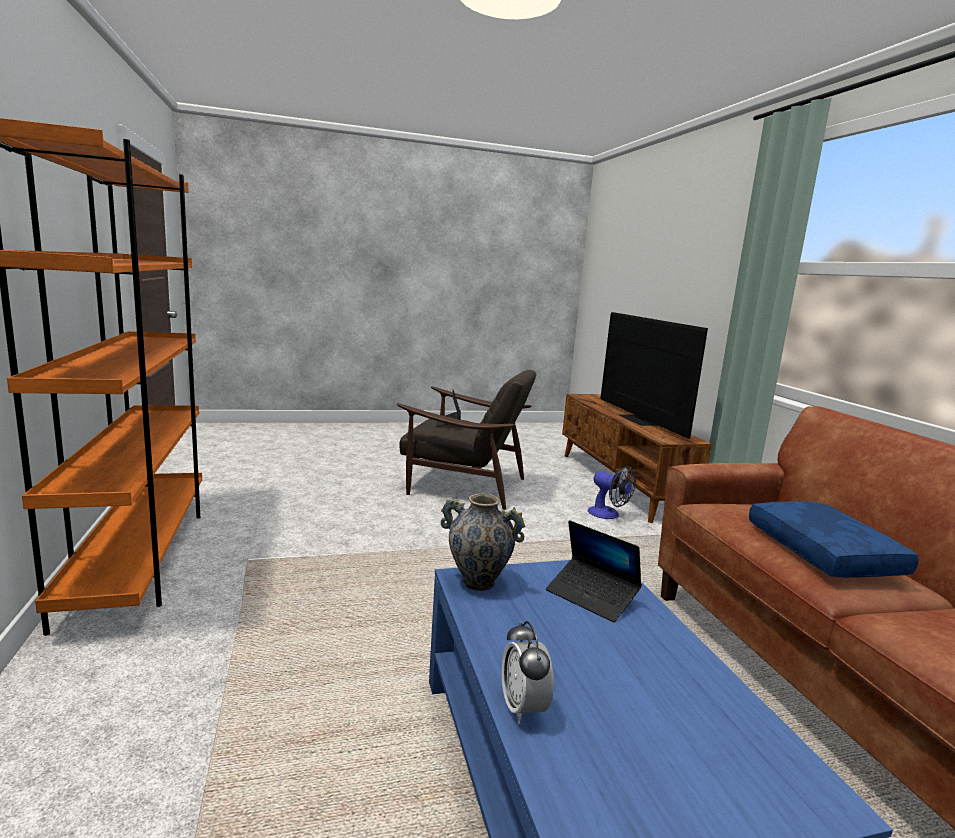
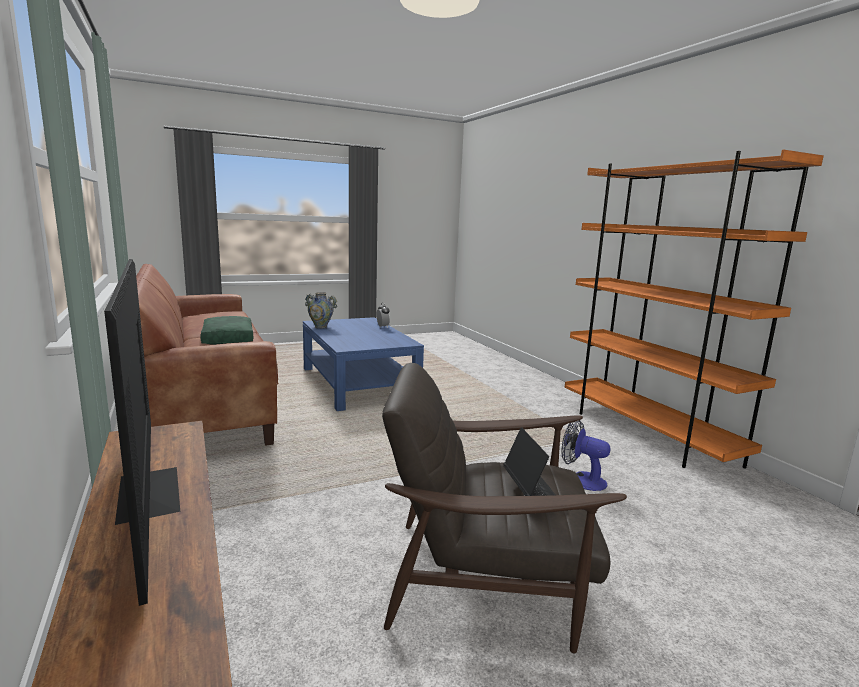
camera: 170 degrees right, 0 degrees up
vase [441,494,525,591] -> vase moved to [305,292,337,329]
laptop [546,520,642,622] -> none
fan [588,466,636,519] -> fan moved to [561,420,611,491]
blue pillow [749,501,919,578] -> green pillow [200,316,253,345]

